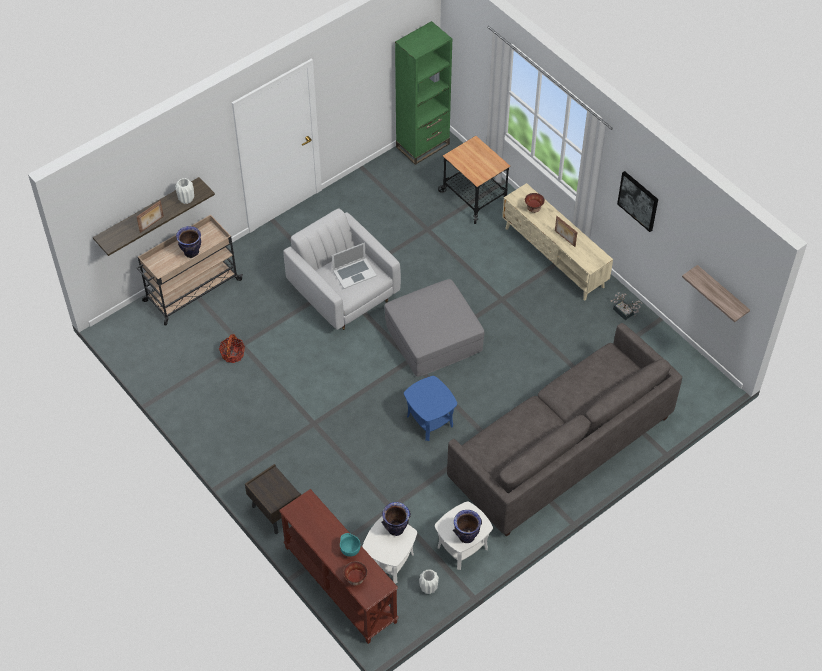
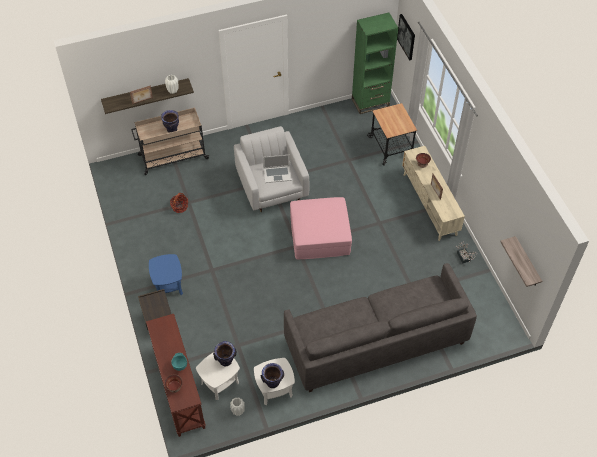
camera: 20 degrees right, 0 degrees up
grey ottoman [384,279,484,377] -> pink ottoman [290,197,352,259]
blue side table [404,376,457,441] -> blue side table moved to [149,254,183,295]
picture [617,171,658,232] -> picture moved to [397,14,415,60]

